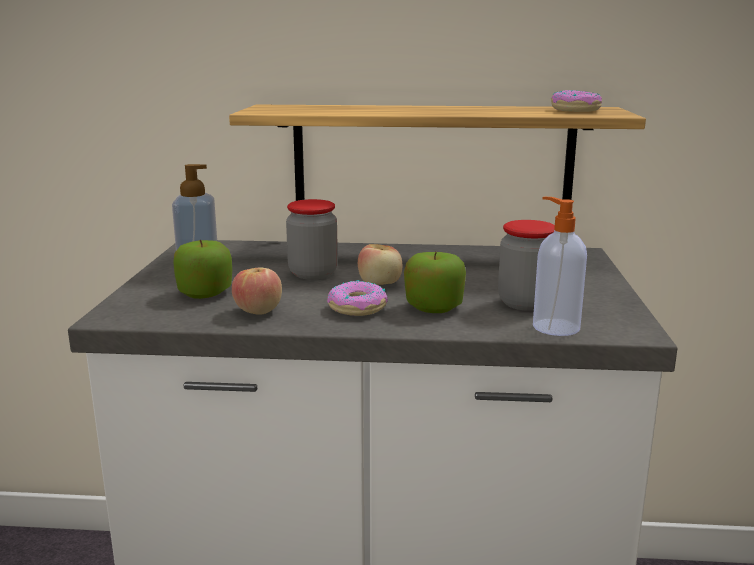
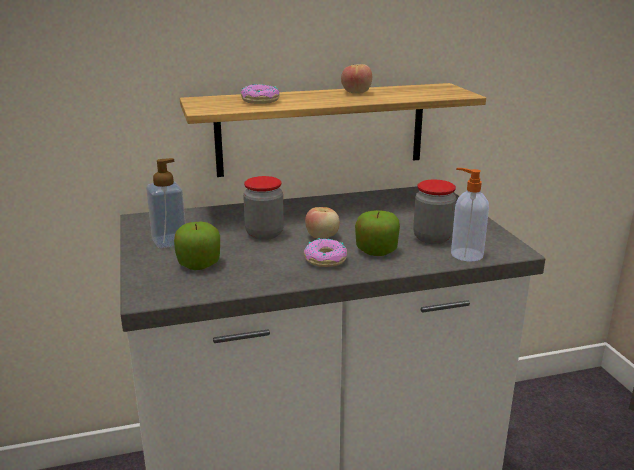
camera: 20 degrees left, 5 degrees up
apple [232,267,282,315] -> apple moved to [341,64,372,93]
donut [551,90,602,112] -> donut moved to [241,84,280,104]

